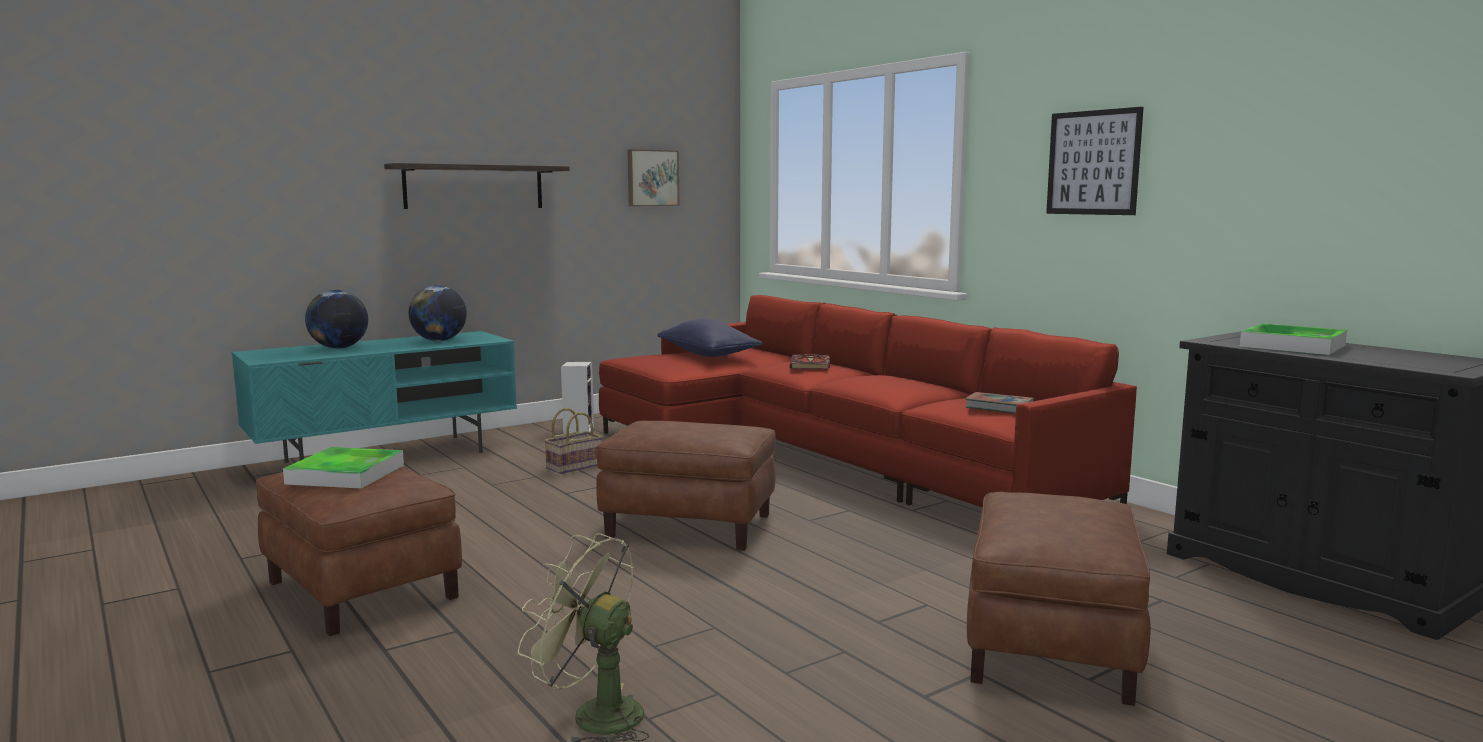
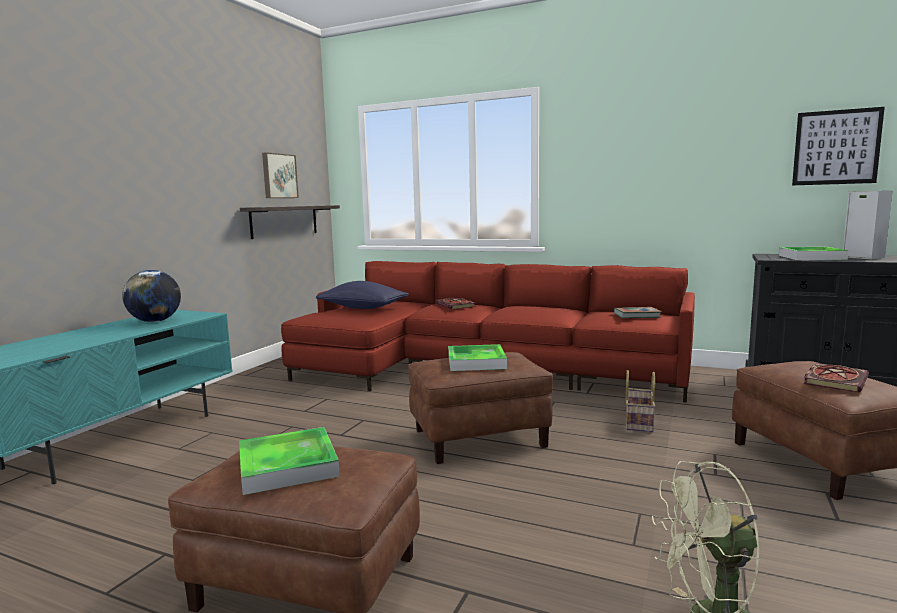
camera: 30 degrees left, 0 degrees up
globe [305,290,368,349] -> none
shelf [384,163,570,209] -> shelf moved to [240,205,340,239]
basket [544,408,603,474] -> basket moved to [625,370,655,432]
speaker [561,362,594,434] -> speaker moved to [843,191,892,259]
picture [1046,107,1144,215] -> picture moved to [792,107,885,186]
none -> tray [448,344,507,371]
none -> book [804,363,869,393]

